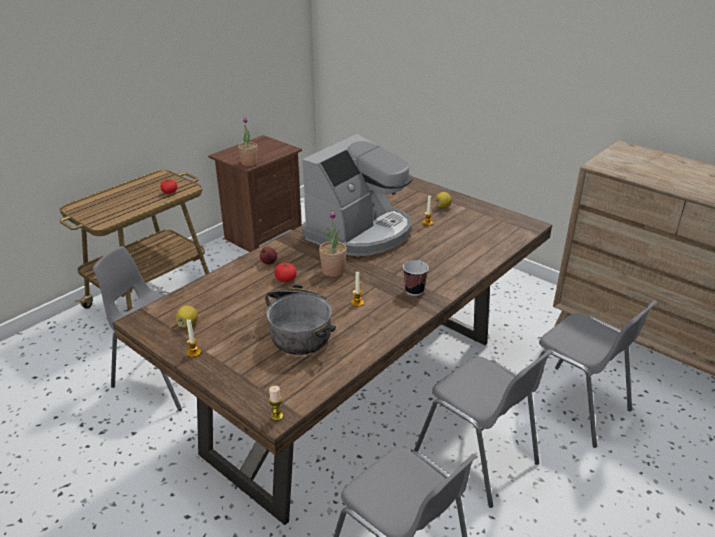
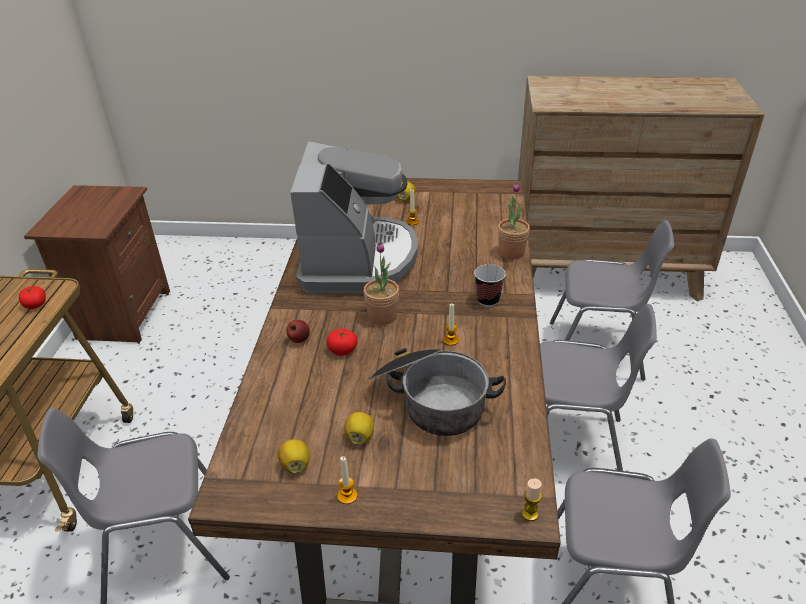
camera: 35 degrees left, 5 degrees up
potted plant [238,117,257,166] -> potted plant moved to [498,182,530,259]
none -> lemon [344,412,374,444]

